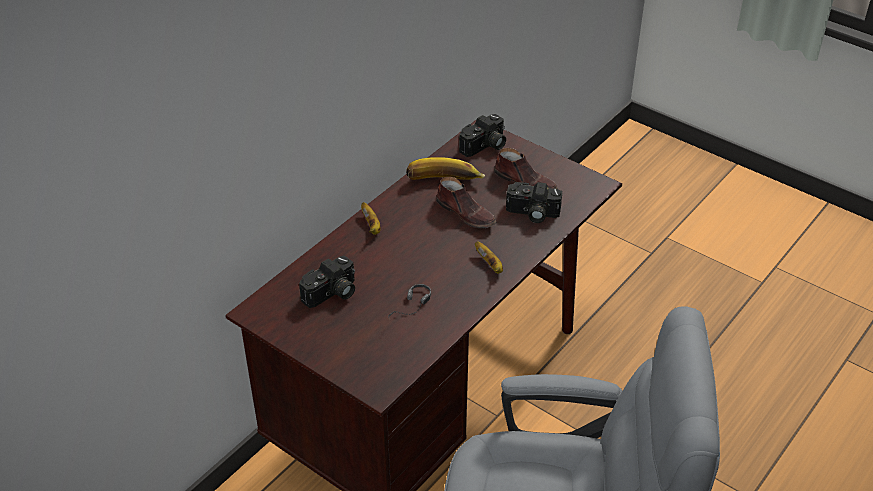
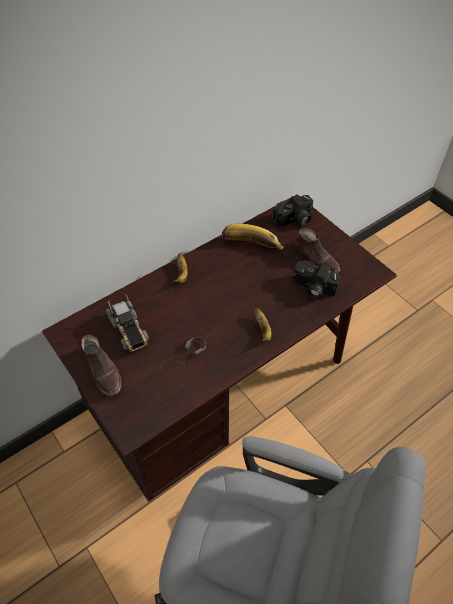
camera: 15 degrees right, 10 degrees up
camera [299,256,355,308] -> toy truck [106,295,149,352]
brown shoe [436,177,497,228] -> brown shoe moved to [81,335,122,396]

